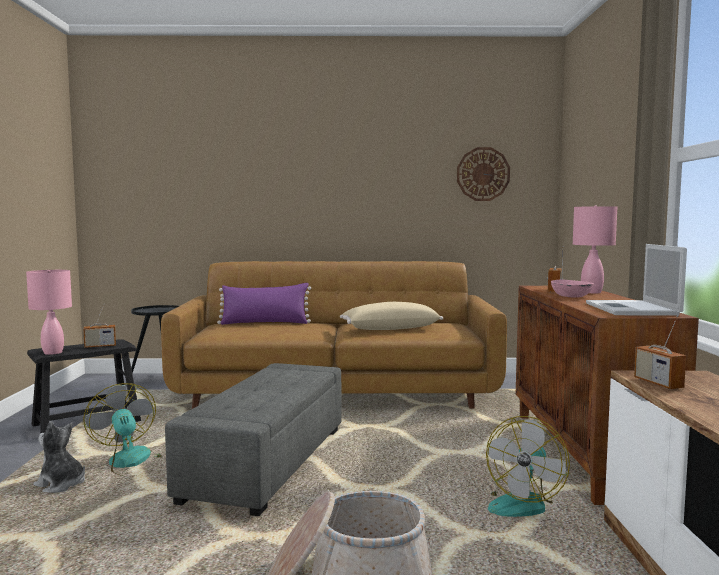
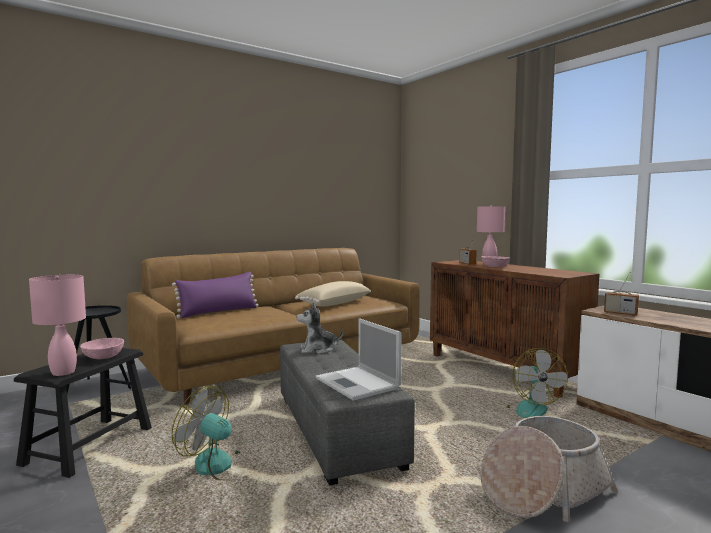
camera: 35 degrees left, 0 degrees up
plush toy [33,421,85,493] -> plush toy moved to [296,303,343,354]
radio [83,303,116,348] -> pink bowl [80,338,124,359]
wall clock [457,147,510,201] -> none
laptop [586,244,687,316] -> laptop moved to [315,318,402,401]

